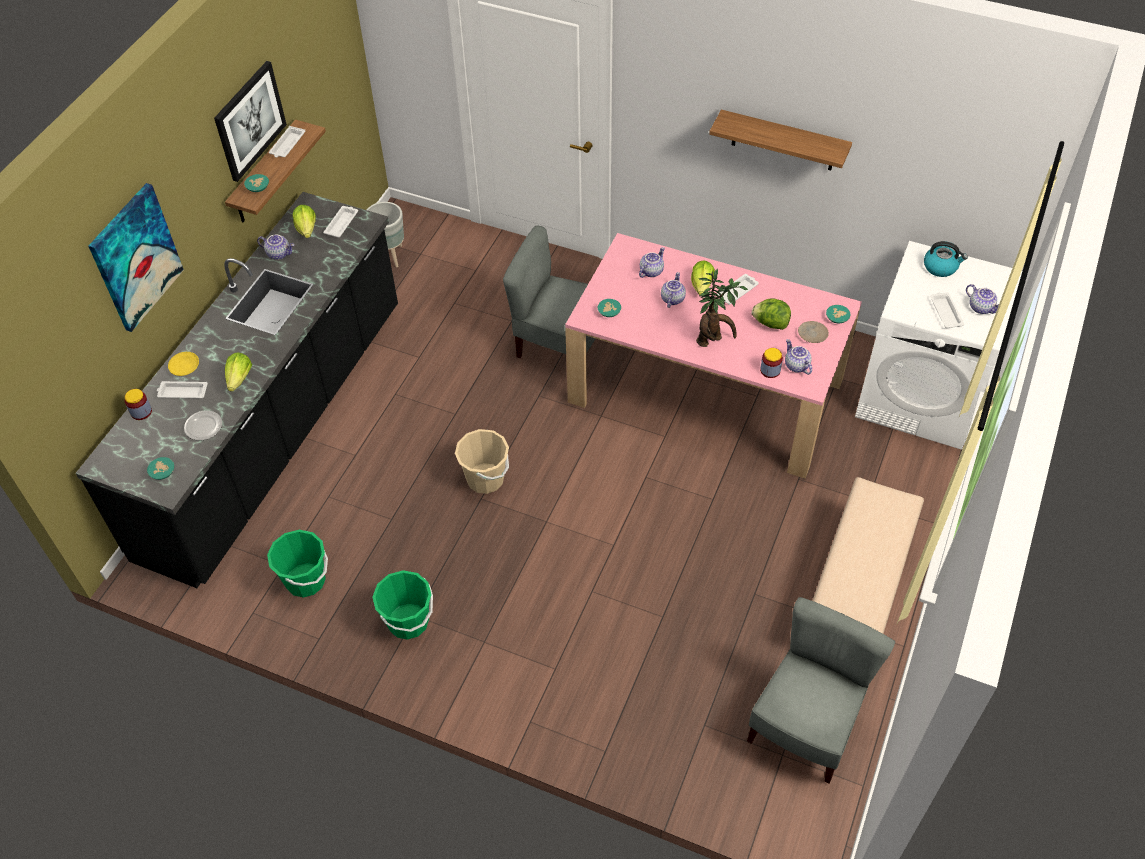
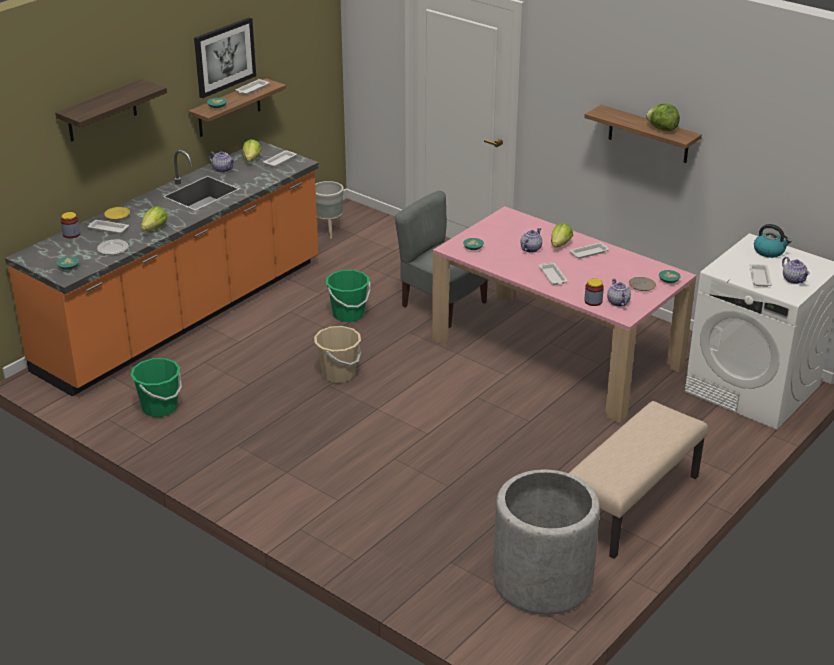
camera: 15 degrees right, 20 degrees down
black counter [76,192,398,588] -> orange counter [5,141,319,397]
picture [88,183,184,332] -> shelf [55,79,167,142]
green bucket [372,570,433,640] -> green bucket moved to [326,270,371,322]
teapot [639,247,665,278] -> none
potted plant [696,269,748,347] -> white tray [539,262,568,285]
grey chair [747,597,895,784] -> grey planter [493,470,600,615]
lettuce [752,298,791,330] -> lettuce moved to [646,103,680,131]

